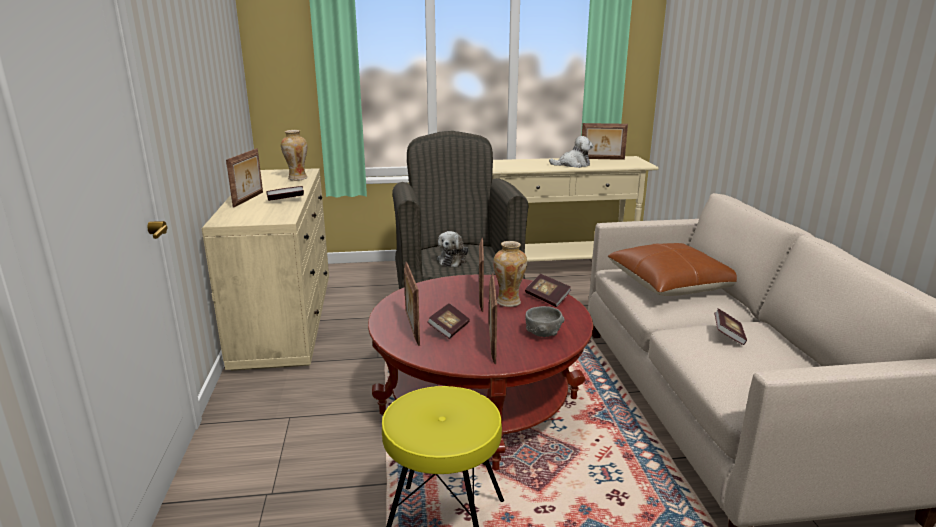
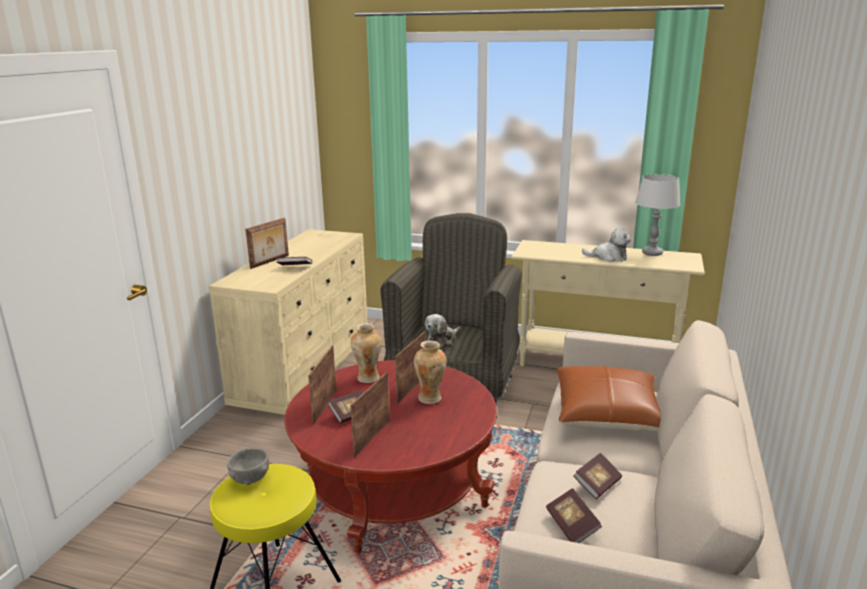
camera: 25 degrees right, 0 degrees up
vase [281,130,307,181] -> vase moved to [351,323,381,383]
book [525,274,571,307] -> book moved to [546,488,602,543]
grey bowl [525,306,565,337] -> grey bowl moved to [227,448,269,485]
picture frame [582,123,628,160] -> grey table lamp [635,174,680,256]

